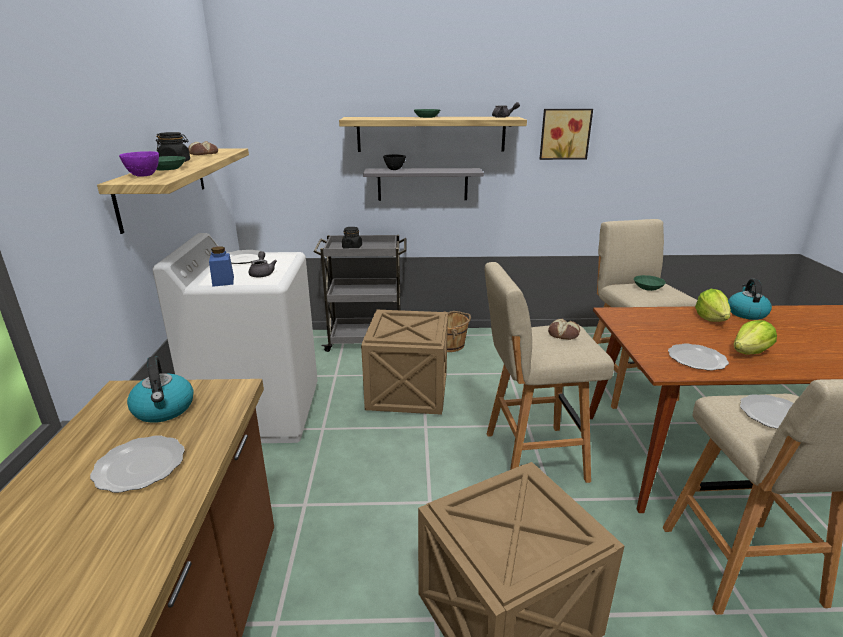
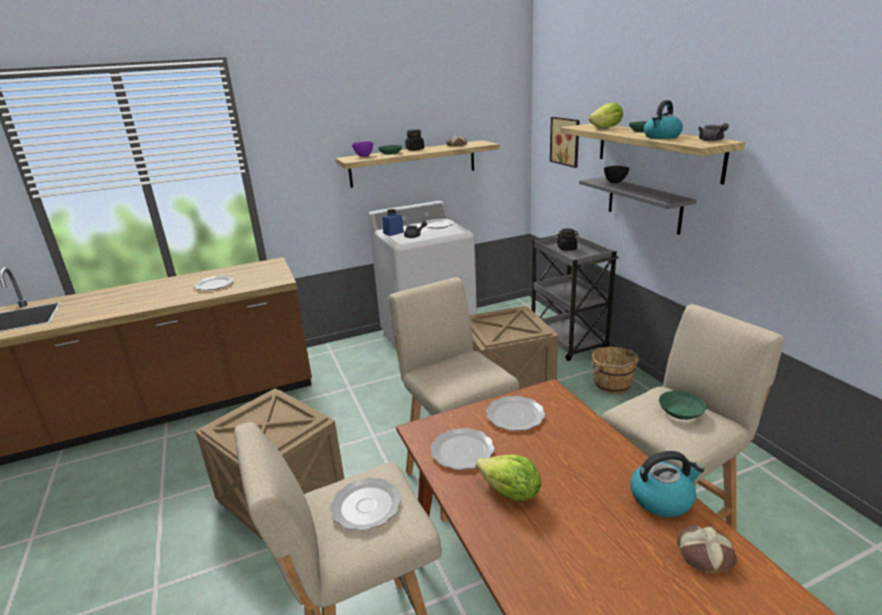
camera: 70 degrees right, 0 degrees up
kettle [127,356,194,423] -> kettle moved to [644,100,683,139]
picture [540,109,593,160] -> picture moved to [550,117,580,168]
bread [548,319,580,340] -> bread moved to [677,525,737,572]
lettuce [695,289,731,322] -> lettuce moved to [588,102,623,128]
none -> plate [486,396,545,431]

